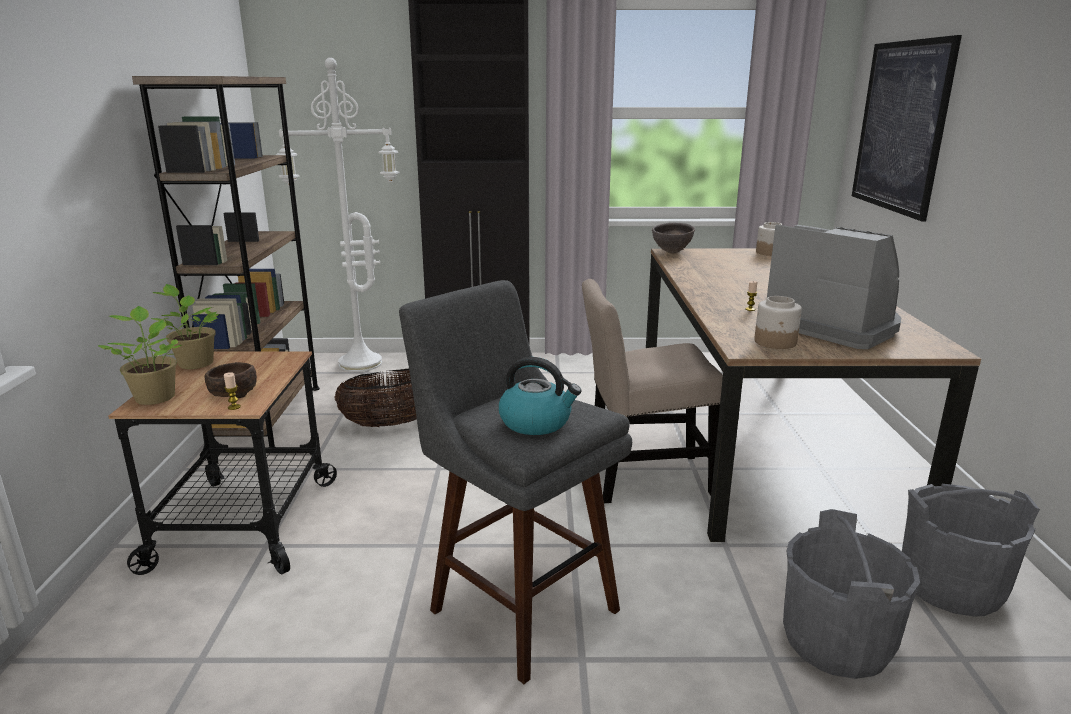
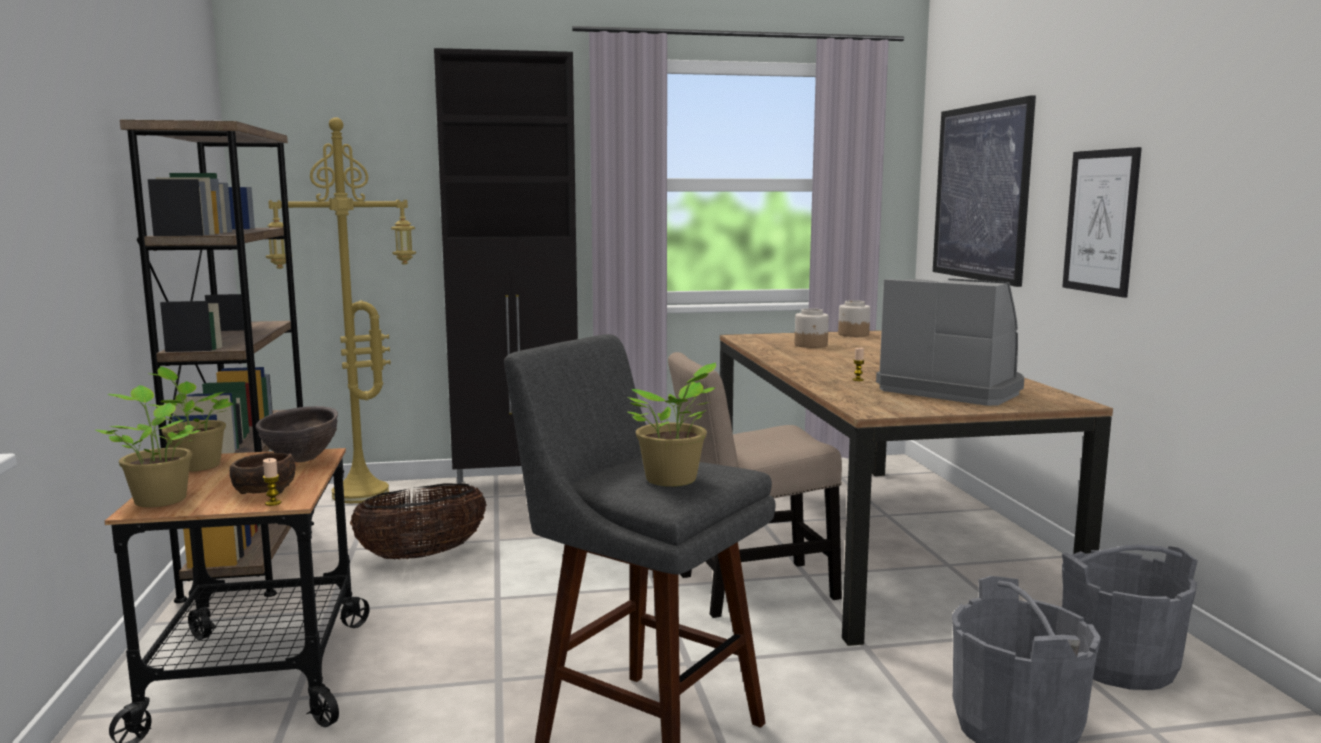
camera: 10 degrees left, 10 degrees down
white floor lamp [276,58,399,372] -> yellow floor lamp [266,117,416,503]
kettle [499,357,581,435] -> potted plant [627,362,716,487]
brown bowl [652,223,695,253] -> brown bowl moved to [255,406,338,462]
jar [754,296,802,349] -> jar moved to [795,308,829,348]
none -> picture [1062,147,1142,298]

